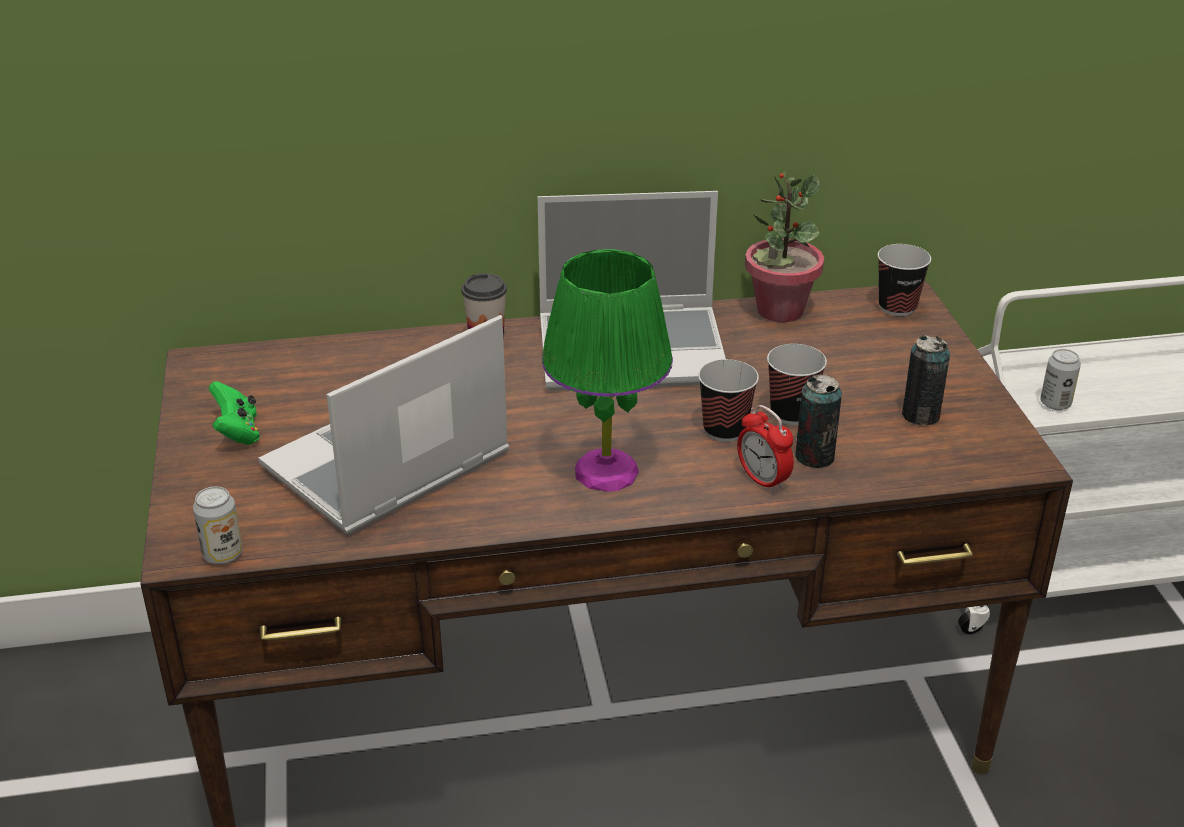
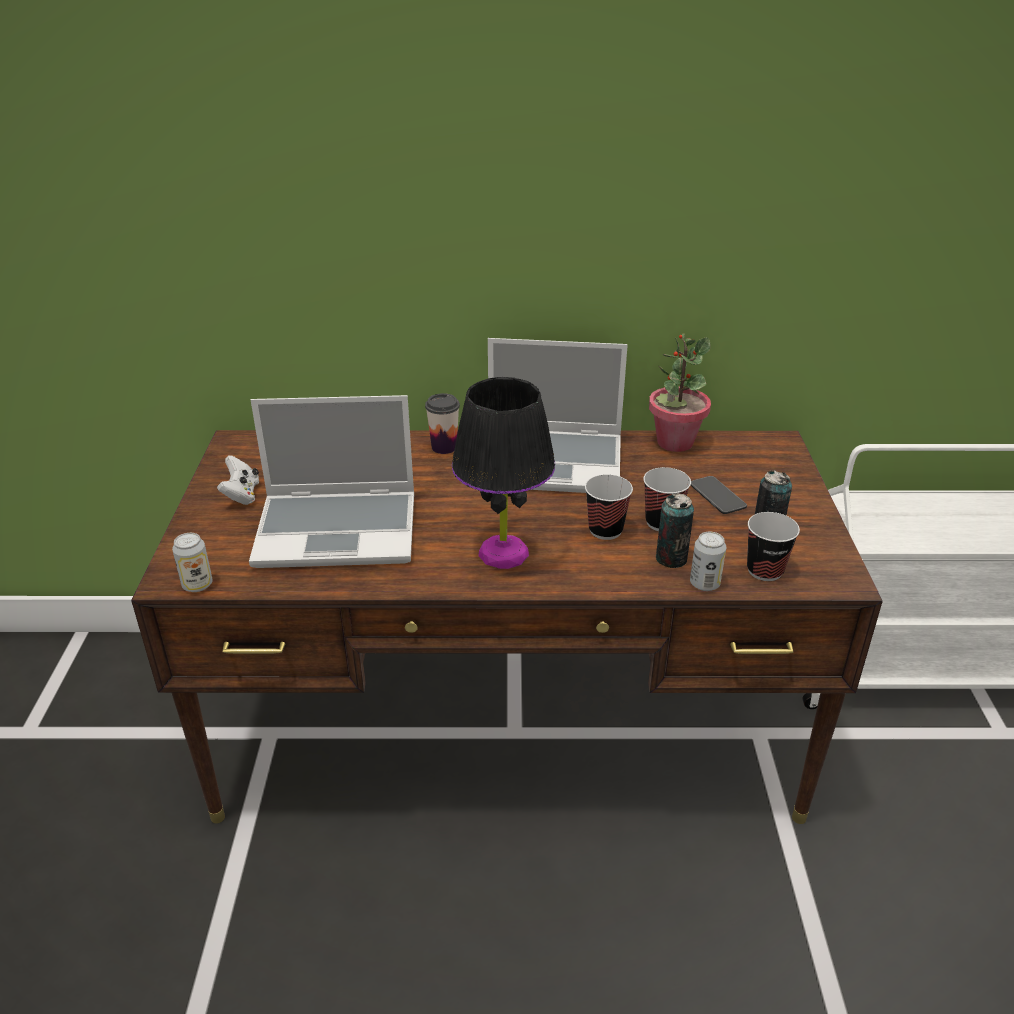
camera: 10 degrees right, 0 degrees up
green game controller [209,381,260,445] -> white game controller [217,455,259,505]
laptop [258,315,509,534] -> laptop turned 150 degrees counterclockwise [249,395,414,568]
green table lamp [542,249,673,492] -> black table lamp [452,377,555,569]
alarm clock [737,405,794,493] -> none
cup [878,244,931,316] -> cup moved to [747,512,800,581]
can [1040,349,1081,410] -> can moved to [690,532,726,591]
none -> phone [690,476,747,514]

